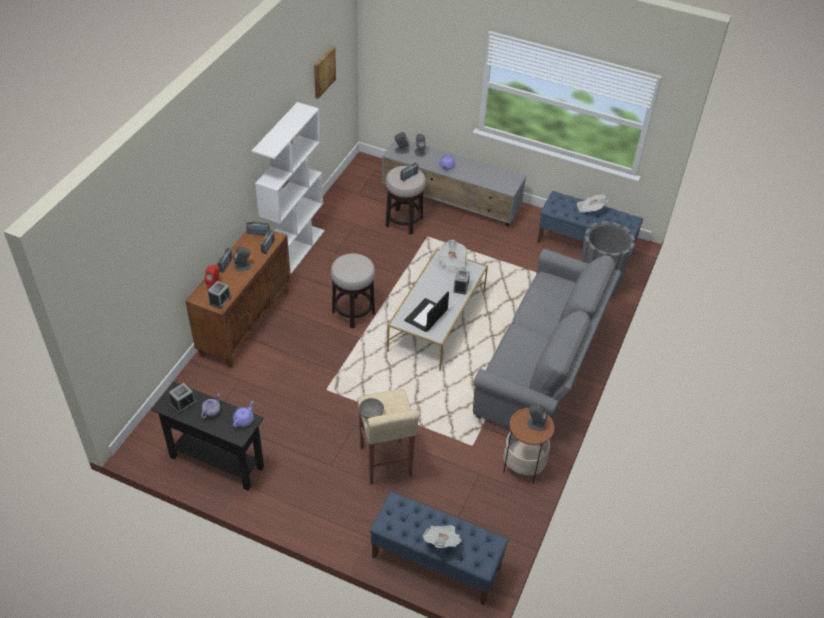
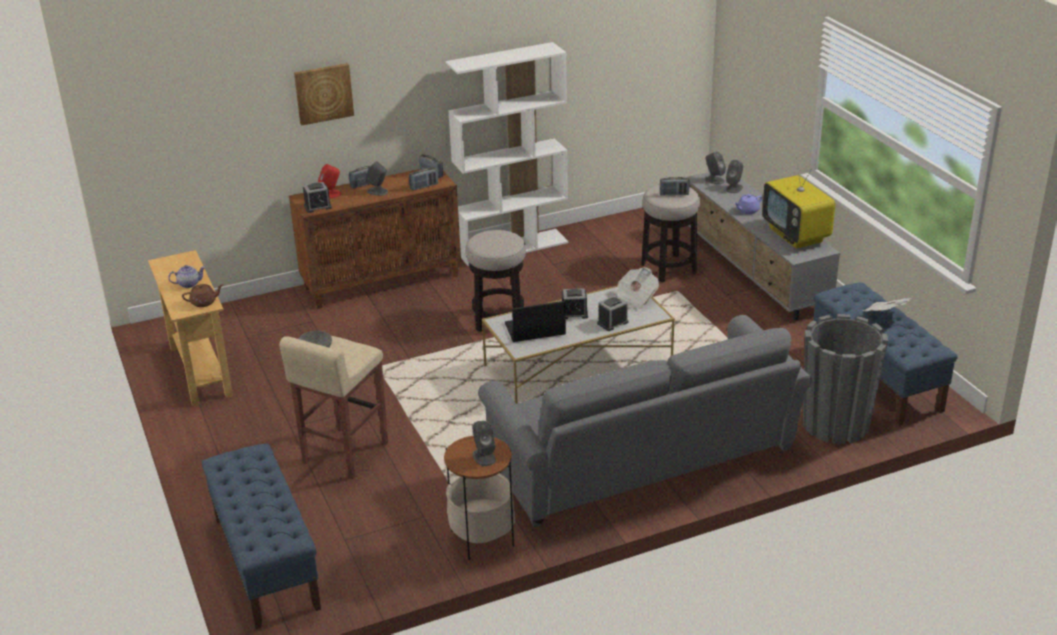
camera: 45 degrees right, 15 degrees down
black console table [151,382,264,491] -> beige console table [148,250,233,406]
alarm clock [169,383,197,414] -> alarm clock moved to [562,288,588,319]
purple teapot [233,401,254,427] -> brown teapot [182,284,223,307]
picture [314,46,336,99] -> picture moved to [294,63,354,126]
newspaper [423,525,462,548] -> none
none -> television [762,157,836,249]

